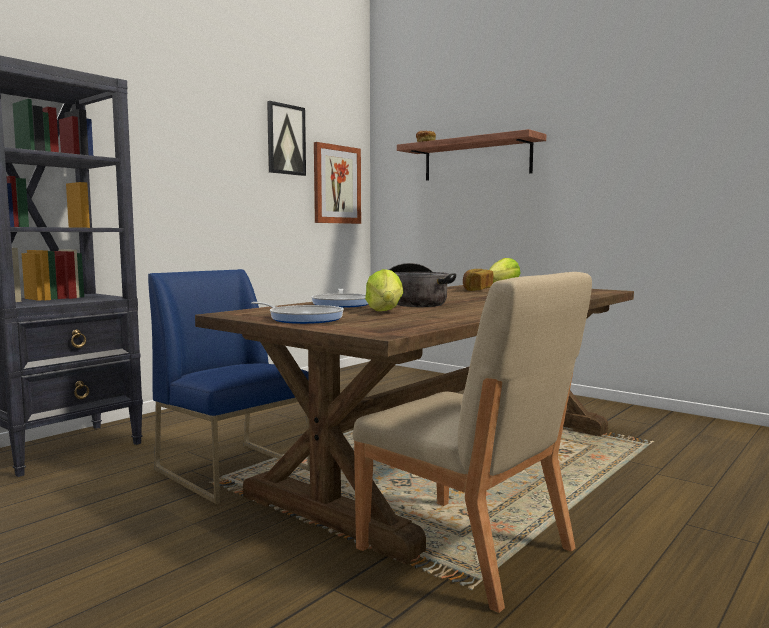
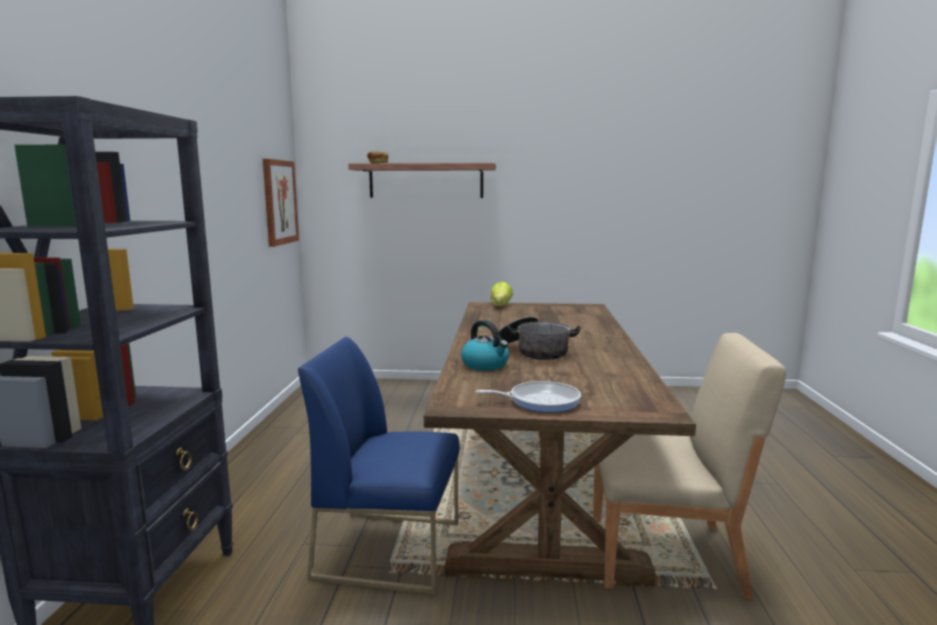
camera: 35 degrees left, 5 degrees up
picture [267,101,306,176] -> none
frying pan [311,289,368,308] -> kettle [461,320,509,371]
lettuce [365,269,404,311] -> none
bread [463,269,493,291] -> none

